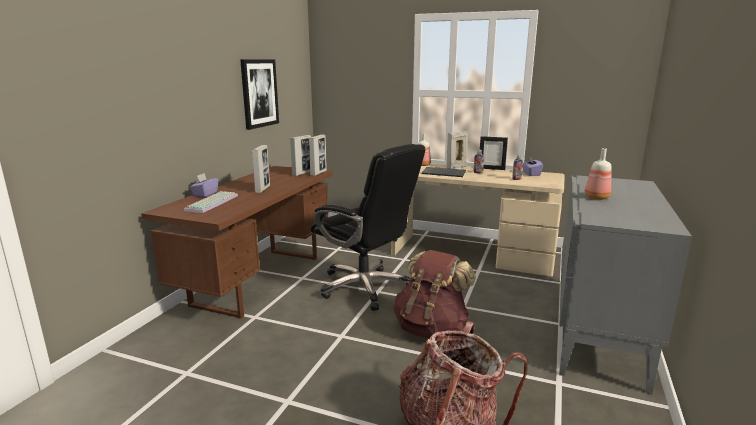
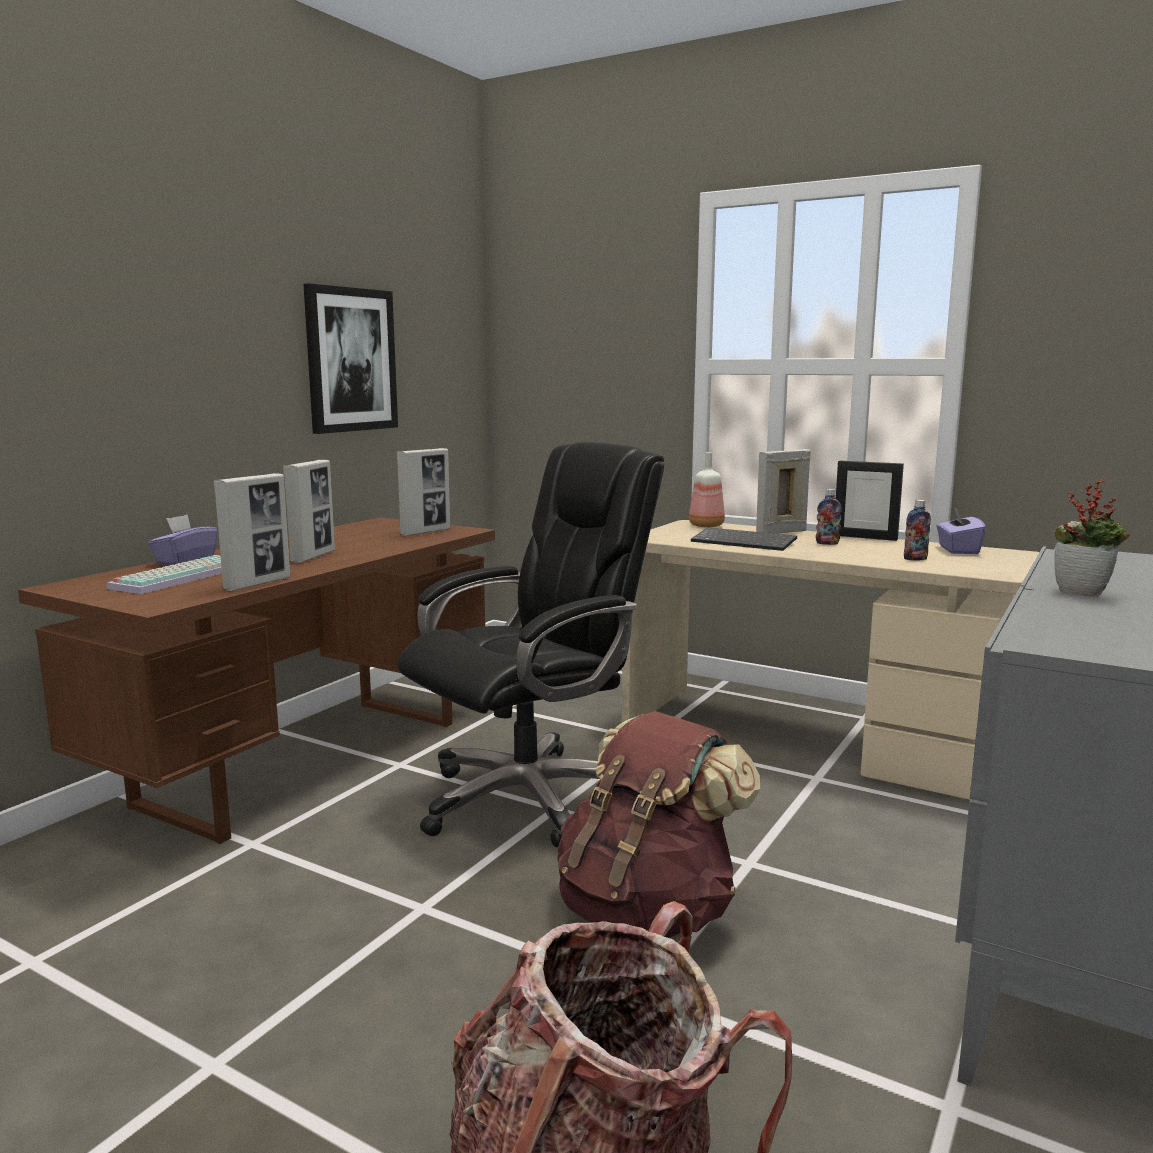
camera: 10 degrees right, 5 degrees down
picture frame [309,135,327,176] -> picture frame moved to [214,473,290,591]
black office chair [311,144,425,311] -> black office chair turned 90 degrees counterclockwise [398,442,664,847]
bottle [584,148,611,200] -> potted plant [1054,479,1130,597]

